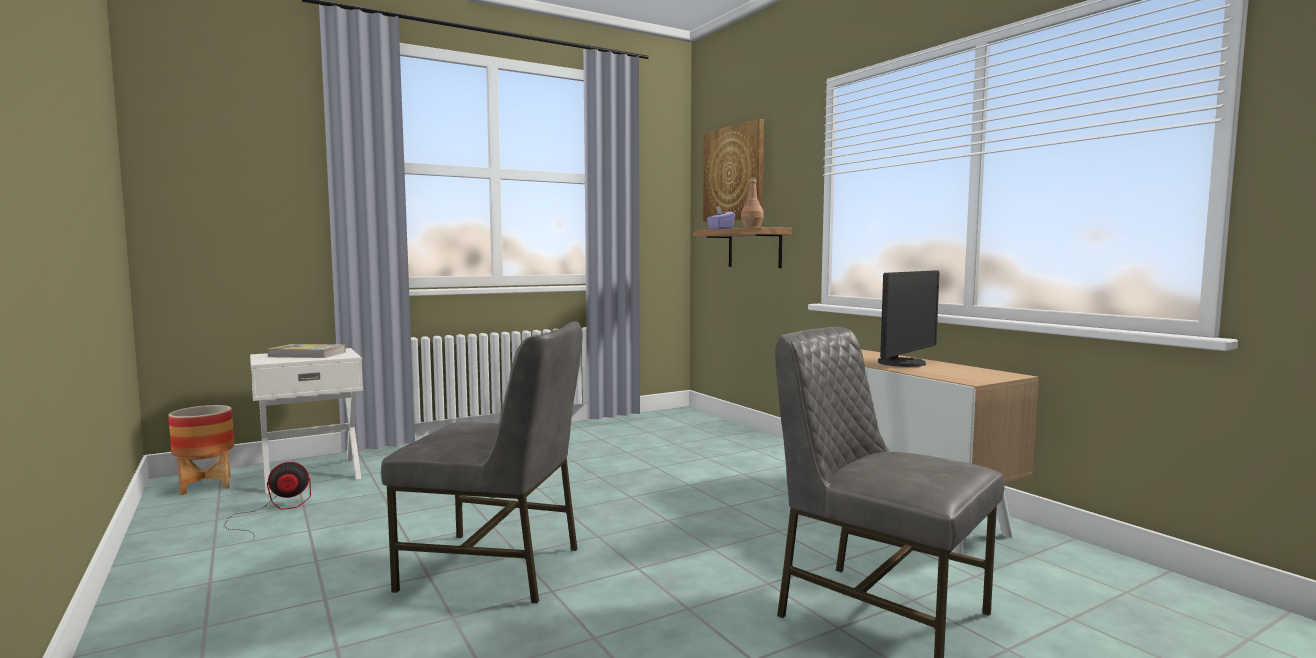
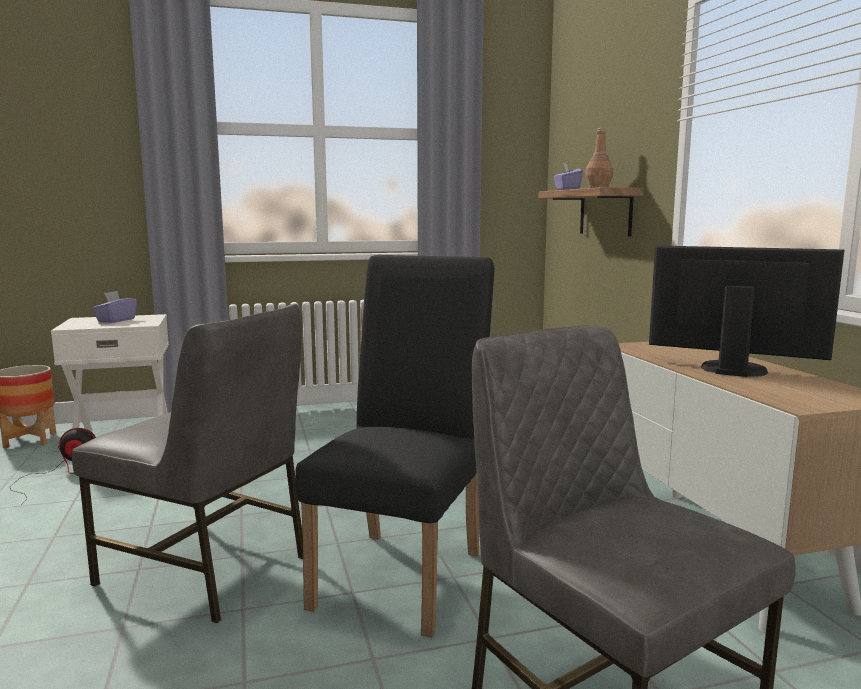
camera: 15 degrees right, 5 degrees up
book [267,344,346,358] -> purple tissue box [92,291,137,323]
picture [703,119,764,222] -> none
monitor [878,270,940,367] -> monitor turned 120 degrees counterclockwise [649,245,844,377]
none -> black chair [295,255,495,637]

